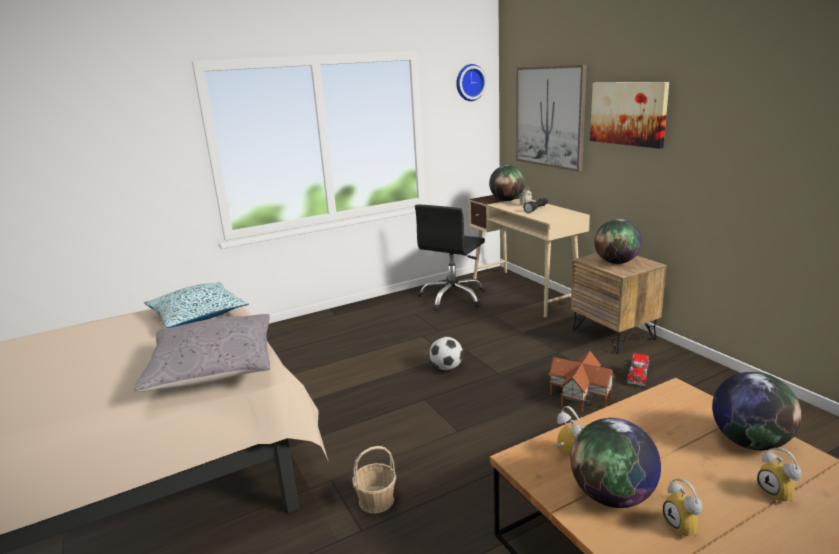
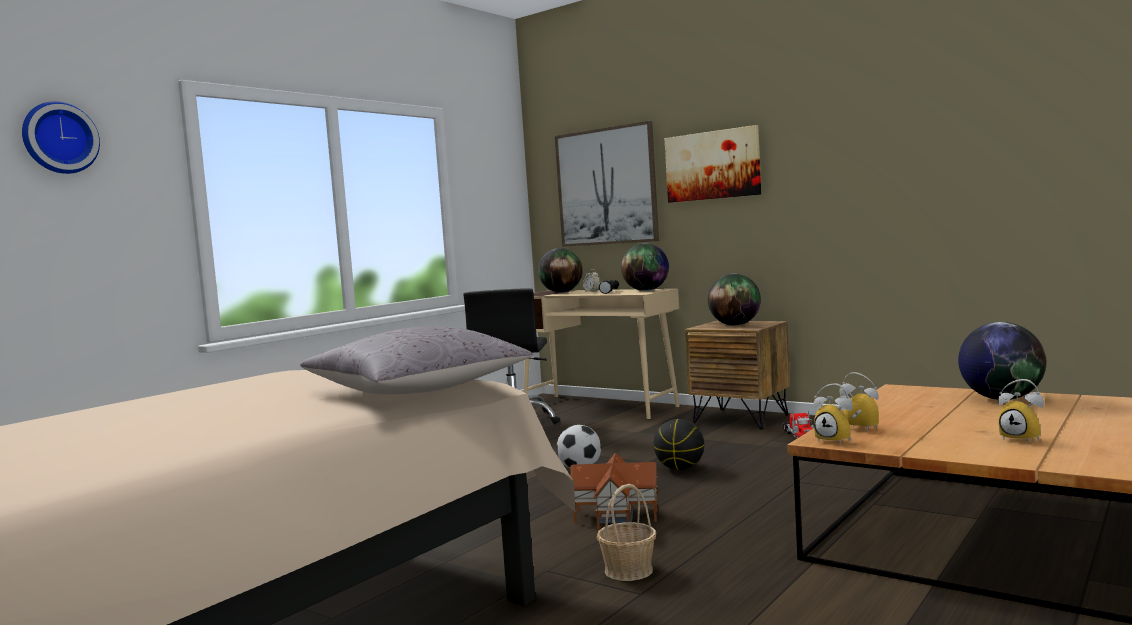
camera: 25 degrees left, 15 degrees down
pillow [144,282,249,328] -> none
wall clock [456,64,487,101] -> wall clock moved to [22,101,100,174]
toy house [548,351,615,413] -> toy house moved to [571,452,658,531]
globe [570,418,661,508] -> globe moved to [621,243,669,291]
alarm clock [757,448,801,503] -> alarm clock moved to [813,383,852,445]
none -> basketball [653,419,704,470]

